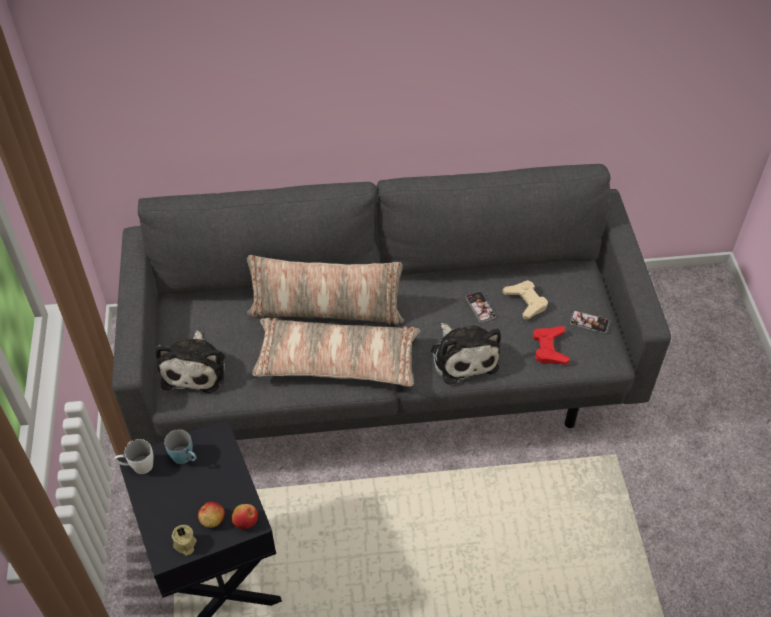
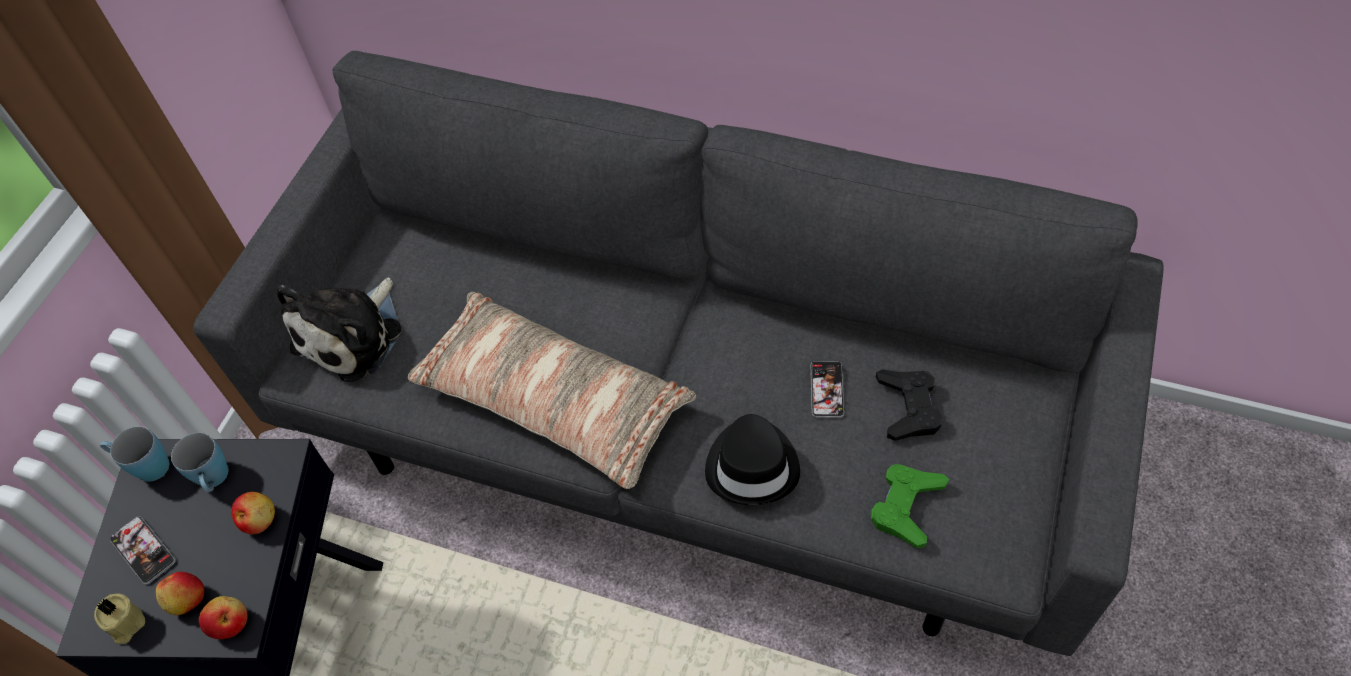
camera: 30 degrees right, 5 degrees up
white mug [114,439,154,474] -> blue mug [100,426,169,482]
pillow [247,255,403,324] -> none
plush toy [431,323,501,385] -> black hat [705,414,800,505]
beige game controller [502,280,548,319] -> black game controller [876,369,944,441]
red game controller [533,326,570,365] -> green game controller [871,464,949,548]
phone [570,311,609,333] -> phone moved to [110,516,175,584]
none -> apple [231,492,275,534]

